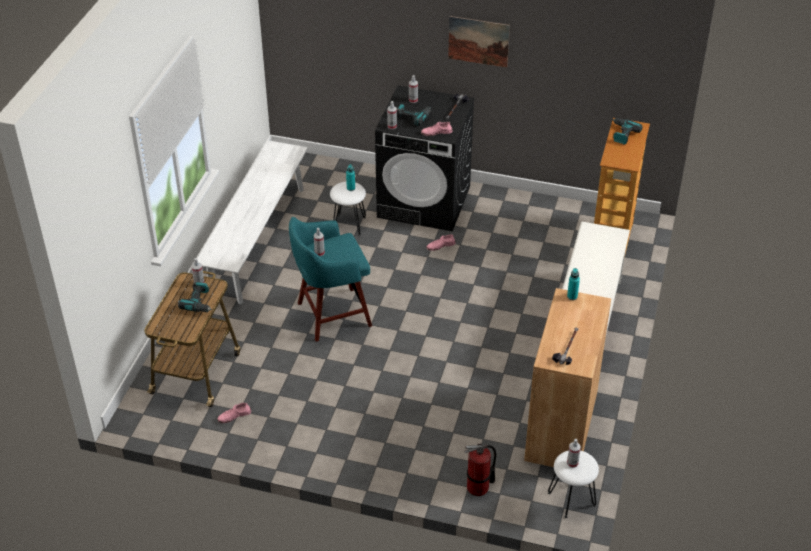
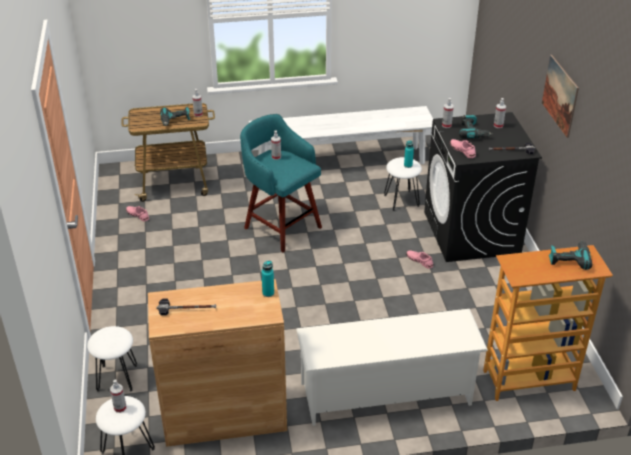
camera: 65 degrees right, 5 degrees down
fire extinguisher [464,444,496,496] -> white stool [87,326,137,392]

